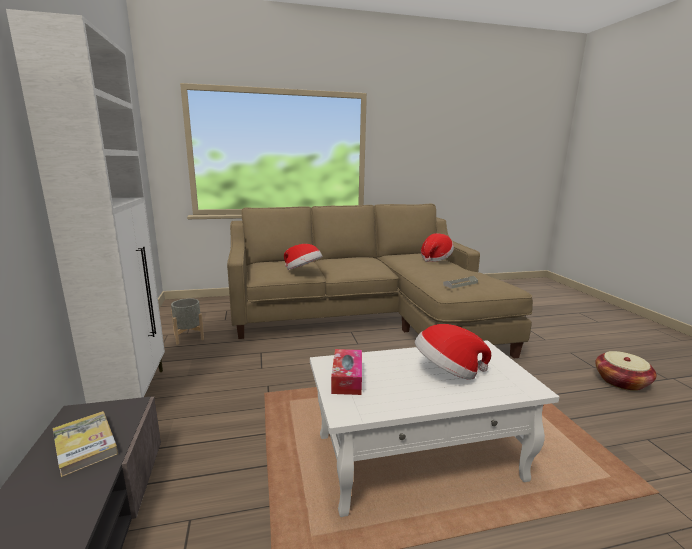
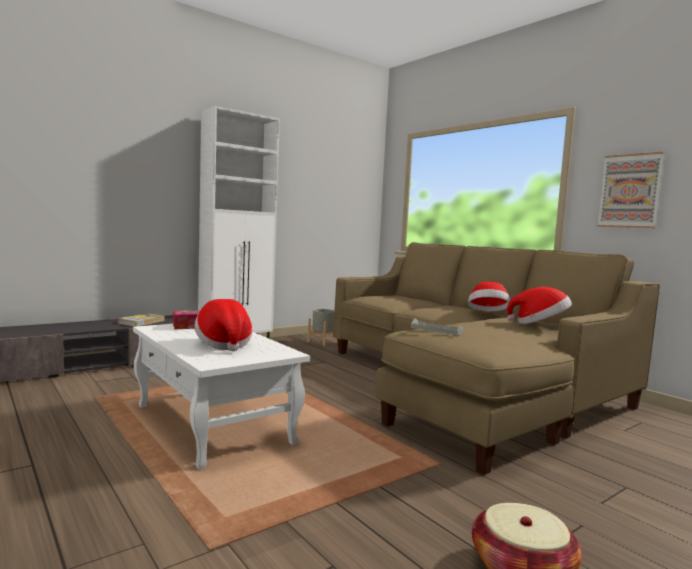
camera: 65 degrees right, 10 degrees down
hat [284,244,322,270] -> hat moved to [468,282,510,312]
none -> picture [597,152,665,228]

